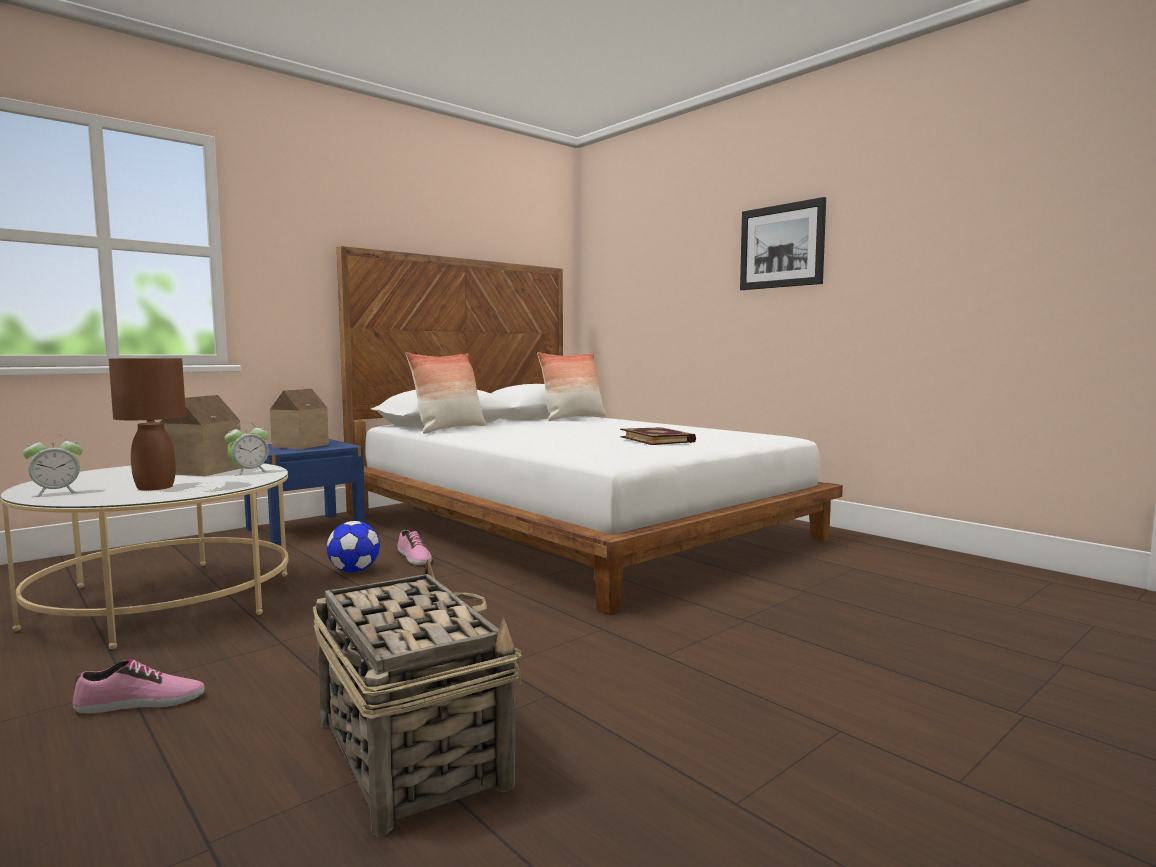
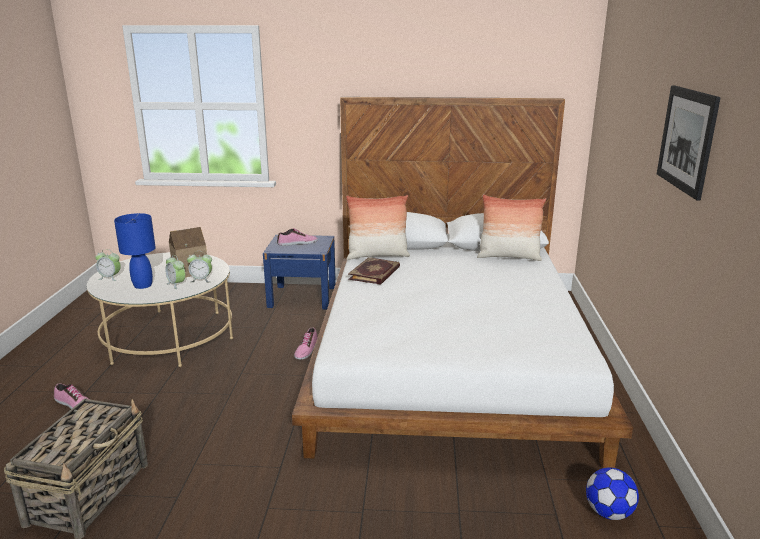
camera: 45 degrees right, 15 degrees up
brown table lamp [109,358,186,491] -> blue table lamp [114,213,156,289]
toy house [270,389,329,449] -> shoe [277,229,318,246]
football [327,521,380,572] -> football moved to [586,467,639,520]
book [620,427,696,445] -> book moved to [348,257,400,285]
none -> alarm clock [165,255,185,289]

